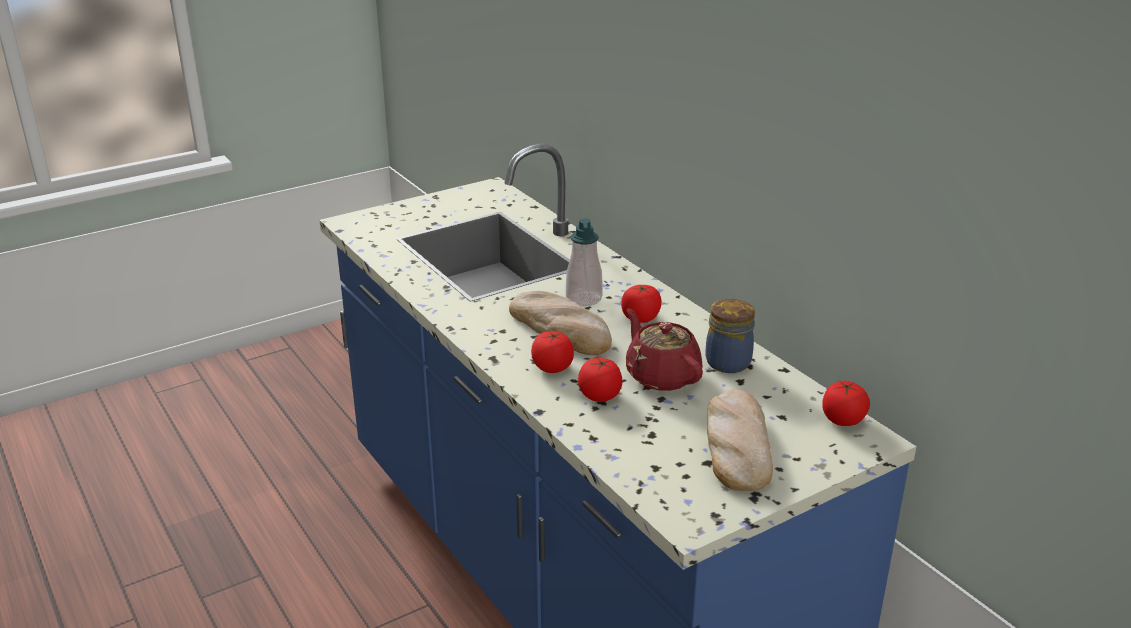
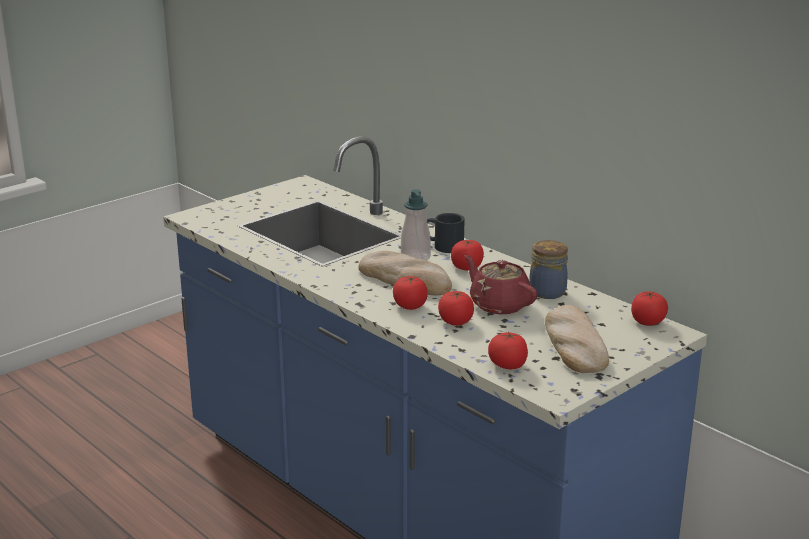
camera: 10 degrees left, 5 degrees down
none -> black mug [427,213,465,253]
none -> tomato [488,331,528,369]

